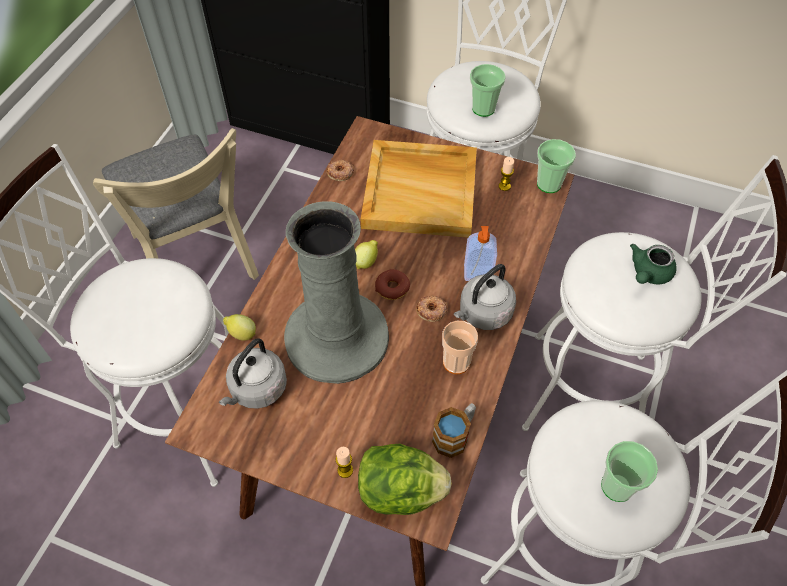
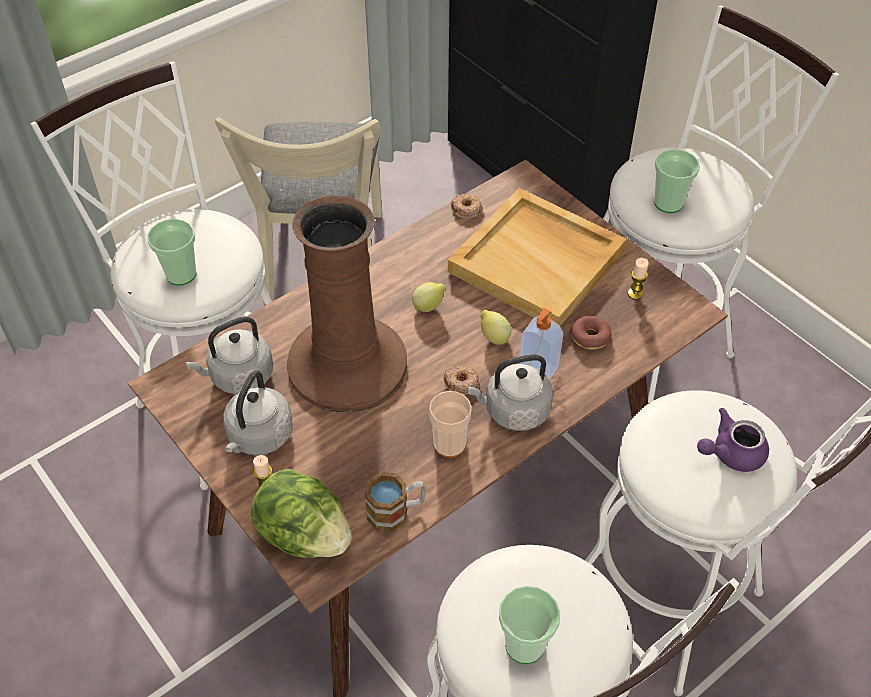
camera: 30 degrees right, 5 degrees down
lemon [223,314,256,341] -> lemon moved to [480,310,511,345]
grey vase [284,202,389,384] -> brown vase [287,196,407,412]
donut [375,269,410,300] -> donut moved to [570,316,612,350]
cup [537,139,576,193] -> cup moved to [147,219,197,286]
green teapot [630,244,677,284] -> purple teapot [697,408,769,472]
none -> grey kettle [223,370,293,455]

